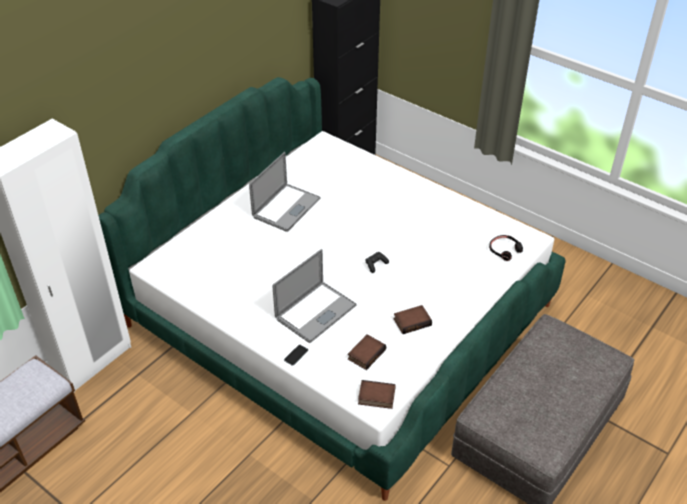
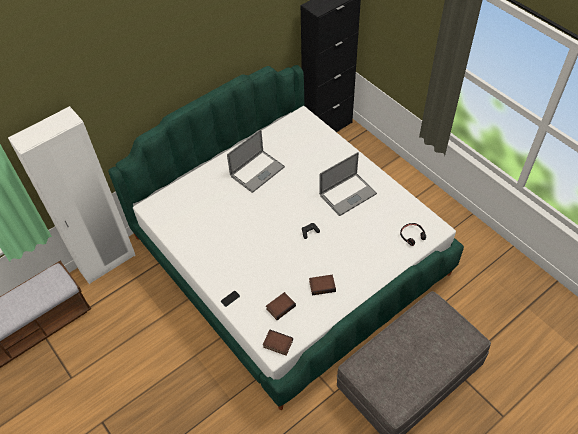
camera: 15 degrees right, 10 degrees up
laptop [272,249,357,343] -> laptop moved to [319,152,377,216]

